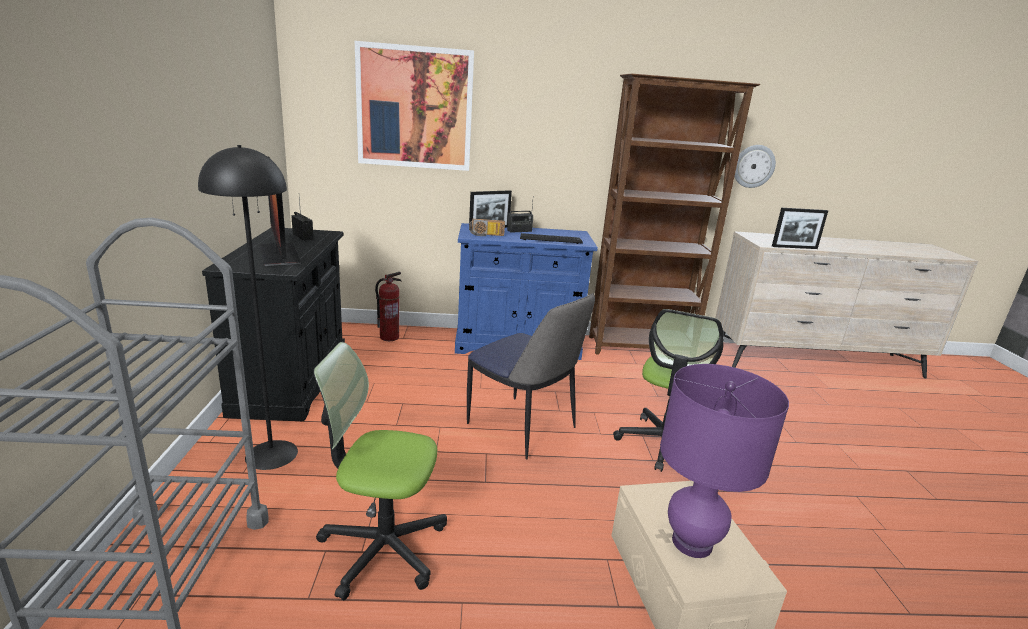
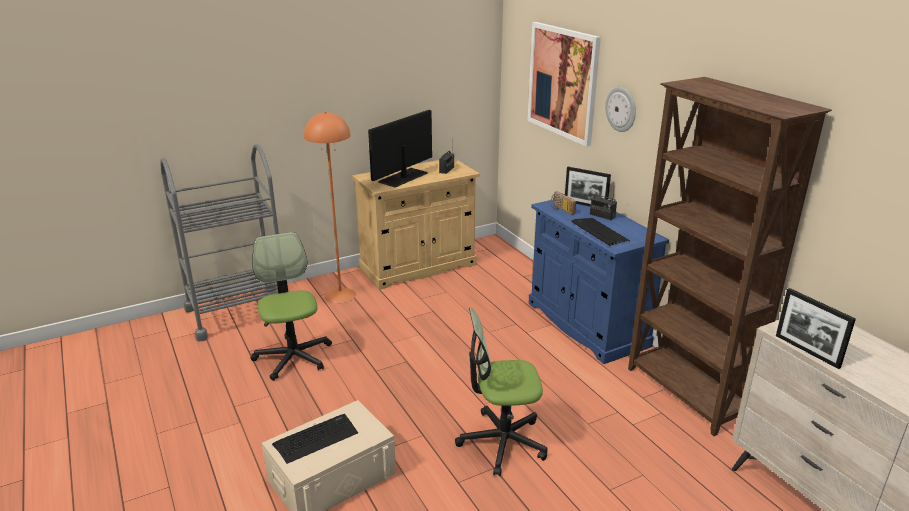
camera: 65 degrees right, 5 degrees up
black floor lamp [198,145,298,470] -> orange floor lamp [304,112,356,303]
black cabinet [202,228,345,421] -> beige cabinet [352,158,480,290]
fire extinguisher [375,272,402,341] -> none
chair [467,293,595,459] -> none
purple table lamp [660,364,789,558] -> keyboard [272,414,358,464]
wall clock [734,145,776,188] -> wall clock moved to [605,87,636,132]

